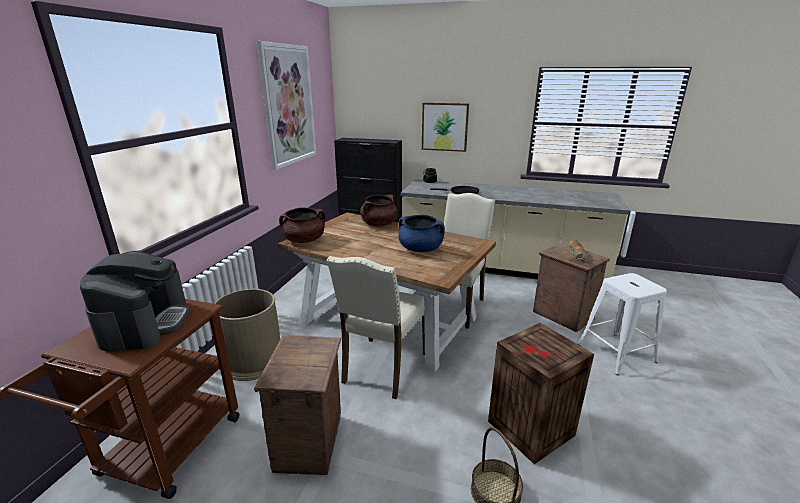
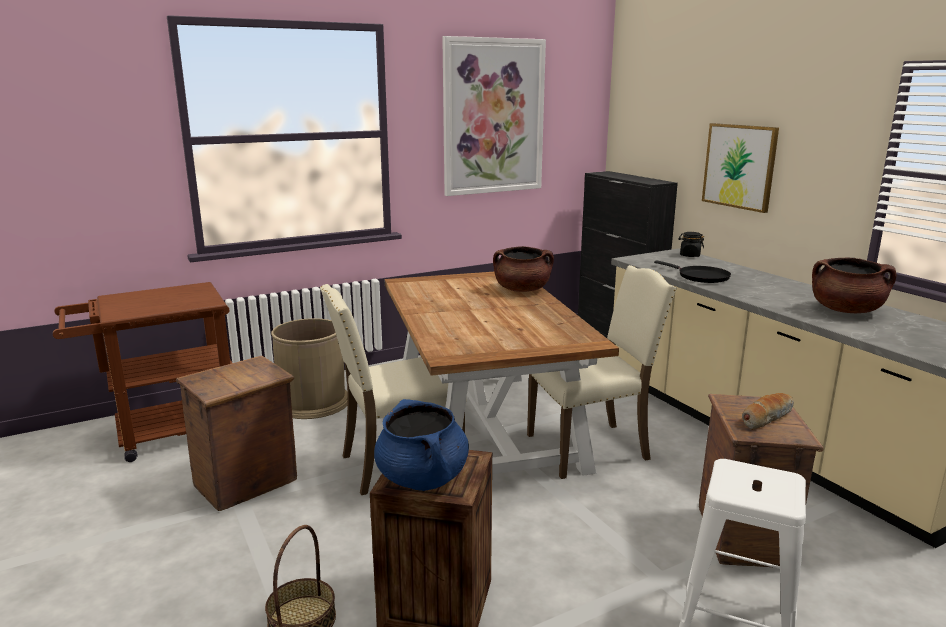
camera: 45 degrees right, 5 degrees down
coffee machine [80,251,190,352] -> none
brown cooking pot [279,207,326,243] -> brown cooking pot moved to [812,258,897,313]
blue cooking pot [398,215,445,252] -> blue cooking pot moved to [374,399,469,491]

